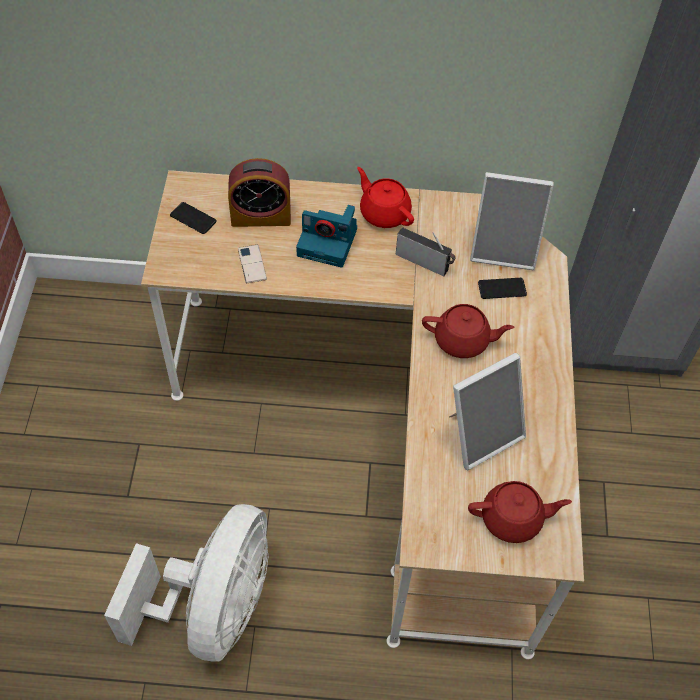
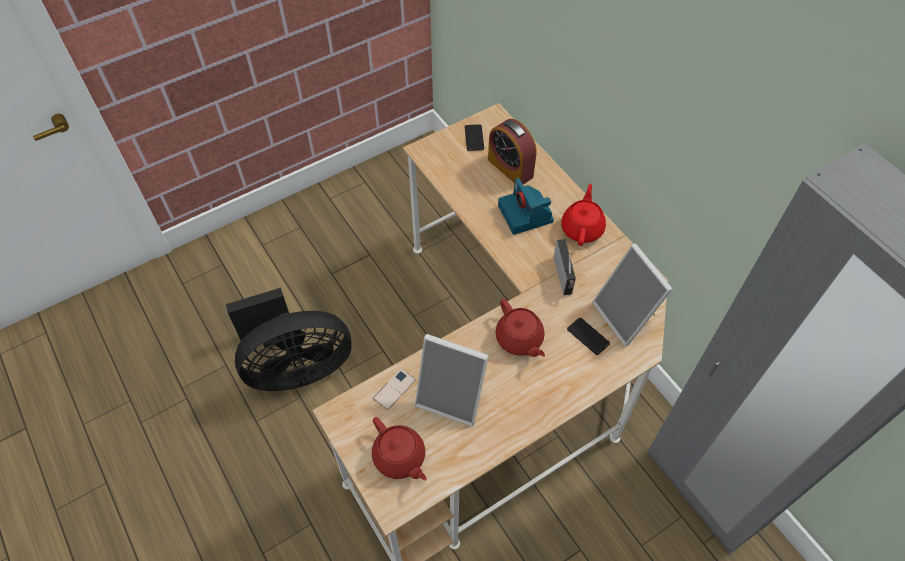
camera: 55 degrees right, 0 degrees up
white fan [104,504,268,662] -> black fan [226,288,352,391]
phone [238,245,267,284] -> phone moved to [373,369,416,410]

